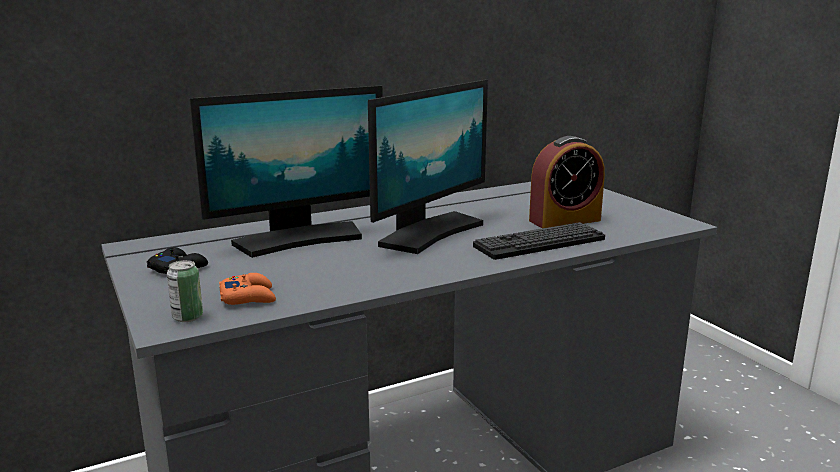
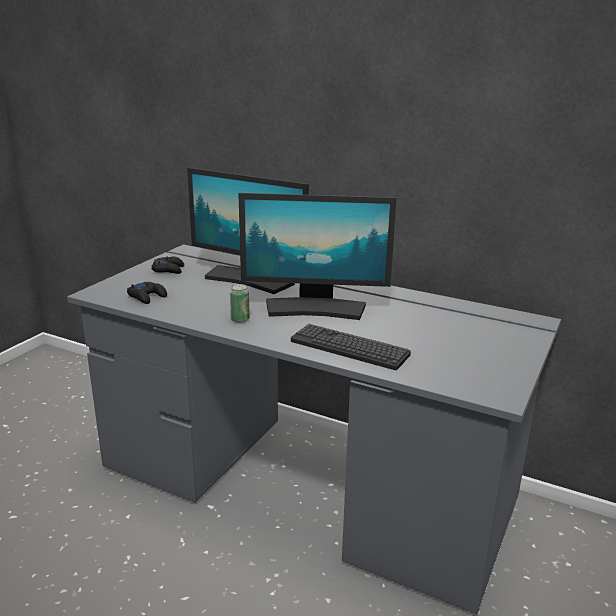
camera: 55 degrees right, 5 degrees up
can [167,260,203,322] -> can moved to [230,284,250,323]
orange game controller [219,273,276,305] -> black game controller [127,282,167,304]
alarm clock [529,136,605,228] -> none

